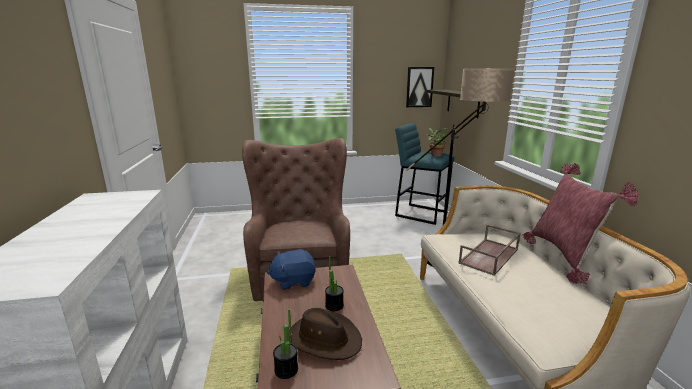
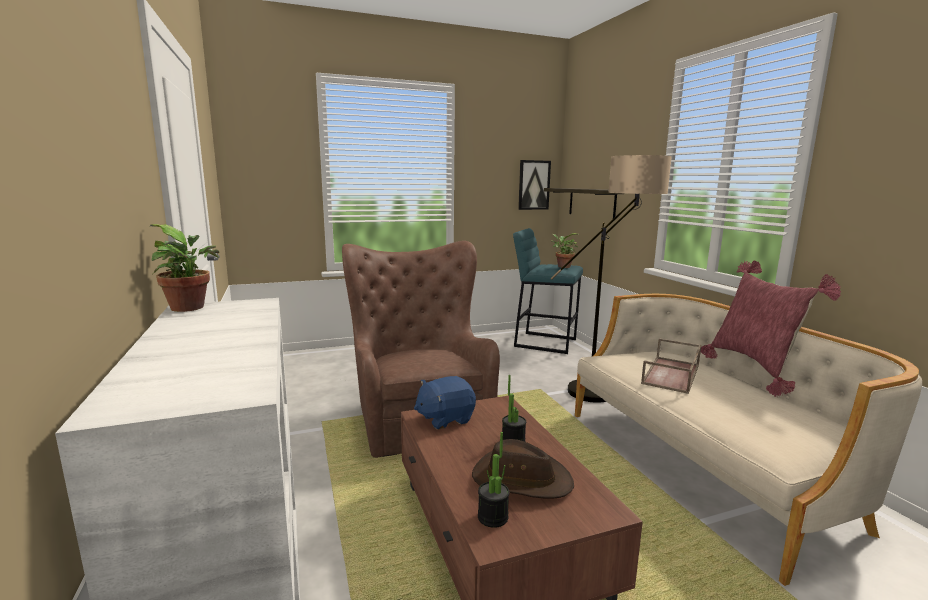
camera: 10 degrees left, 5 degrees down
none -> potted plant [149,224,220,312]

